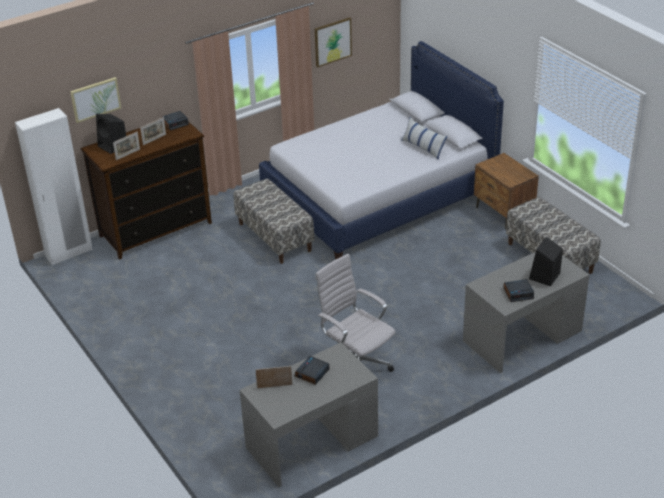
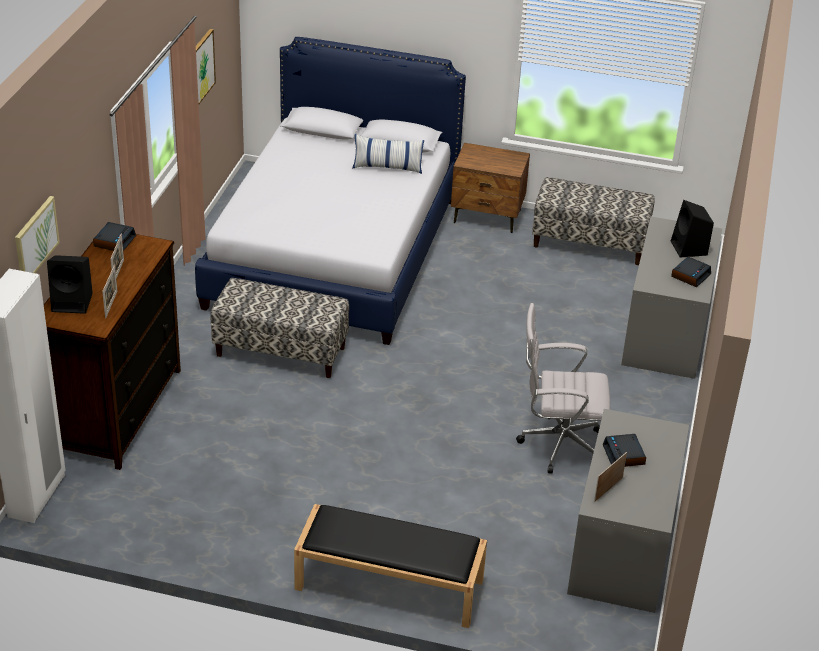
camera: 45 degrees left, 0 degrees up
none -> black bench [294,504,487,628]

